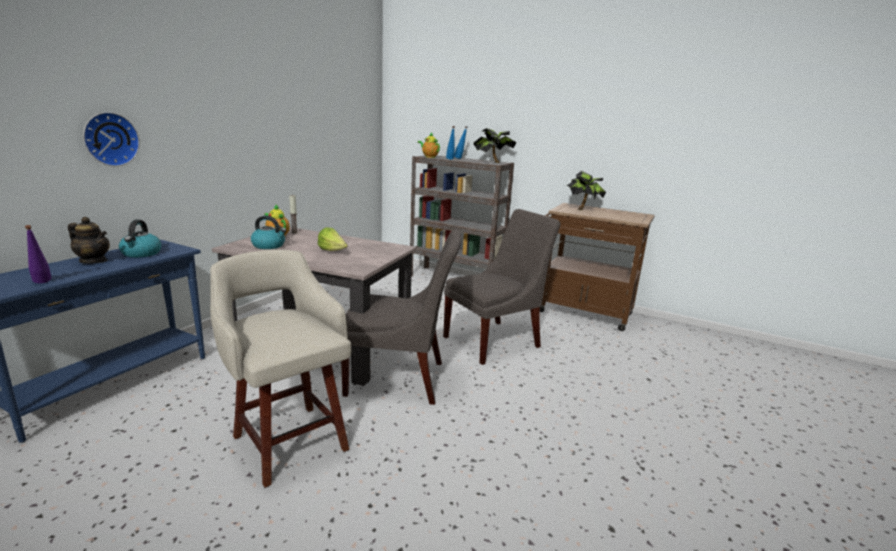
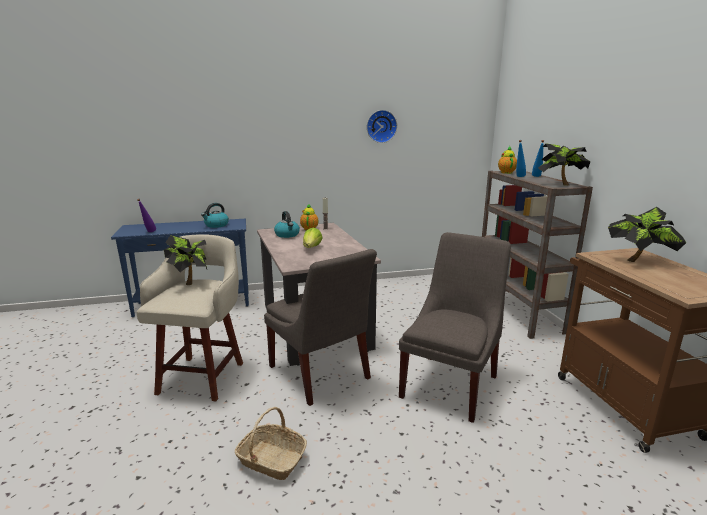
camera: 50 degrees right, 0 degrees up
teapot [68,217,110,264] -> none
wall clock [83,112,140,167] -> wall clock moved to [367,110,397,143]
grey chair [443,209,561,365] -> grey chair turned 75 degrees counterclockwise [399,232,511,423]
none -> potted plant [164,235,207,285]
none -> basket [235,407,307,480]

